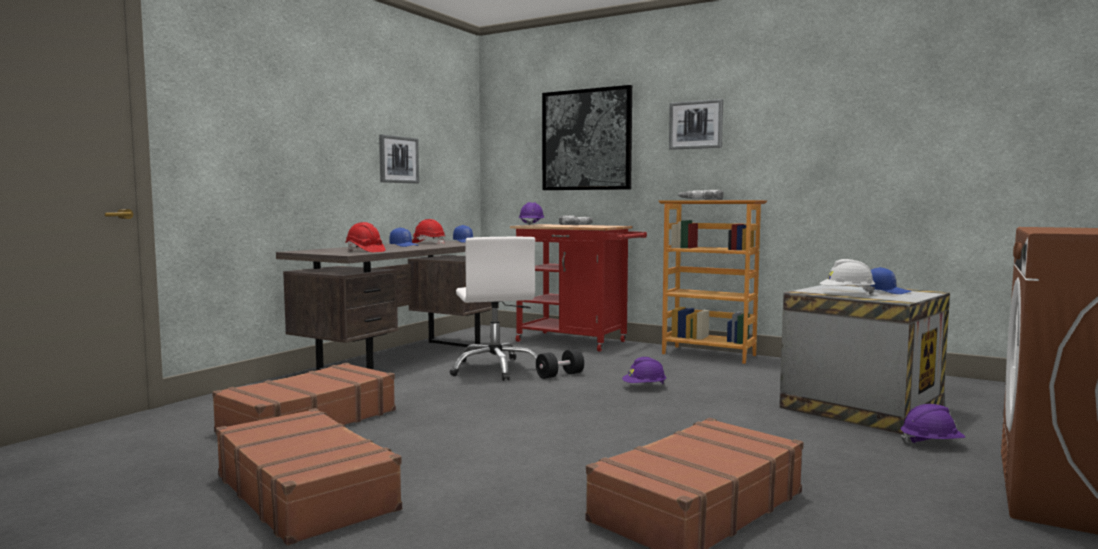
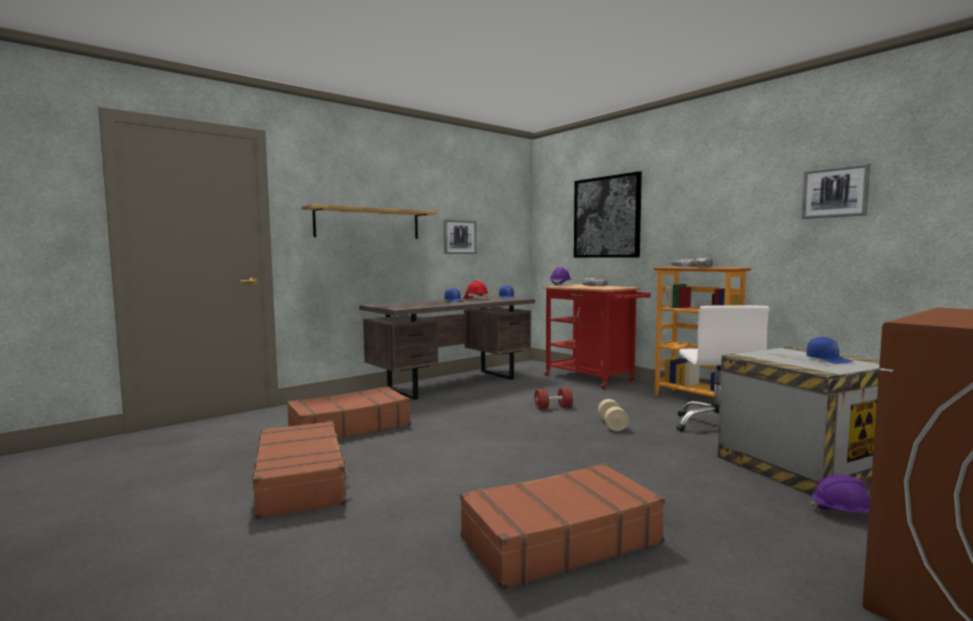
camera: 20 degrees right, 0 degrees up
red hard hat [345,222,385,252] -> none
white office chair [450,237,537,381] -> white office chair moved to [676,305,769,432]
black dumbbell [536,349,584,379] -> red dumbbell [534,388,573,409]
purple hard hat [622,357,666,385] -> beige dumbbell [598,399,629,431]
picture [669,99,723,150] -> picture moved to [801,163,870,219]
white hard hat [820,259,875,294] -> none
none -> shelf [301,204,438,239]

